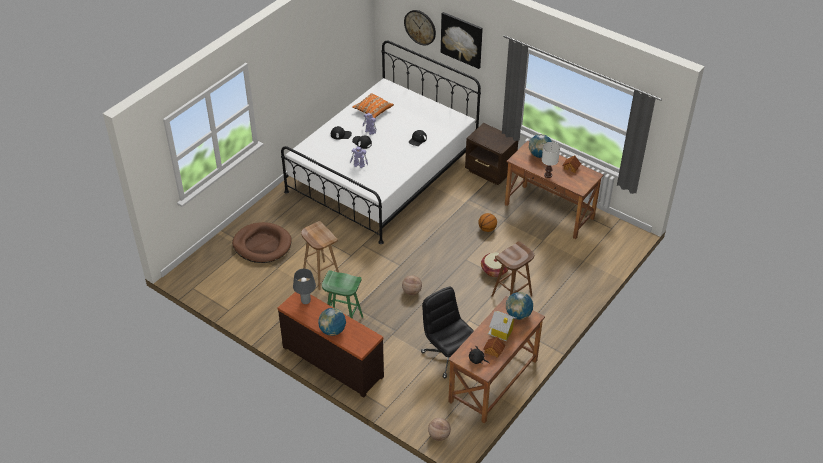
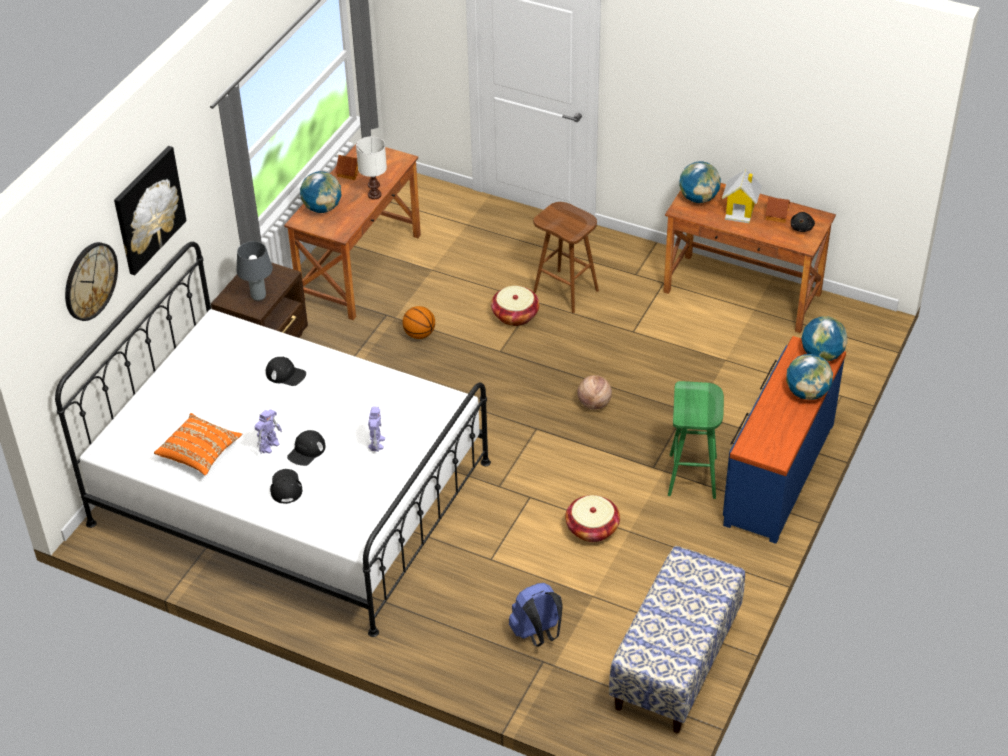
camera: 100 degrees left, 0 degrees up
brown dog bed [232,222,292,263] -> blue backpack [509,583,563,647]
brown dresser [277,292,384,398] -> blue dresser [723,336,846,544]
grey table lamp [293,269,316,304] -> grey table lamp moved to [236,241,273,301]
brown stool [301,221,339,290] -> basket [565,495,620,542]
black office chair [421,287,474,378] -> none
basketball [428,418,451,441] -> none
none -> bench [609,546,745,733]
none -> globe [802,316,848,361]

